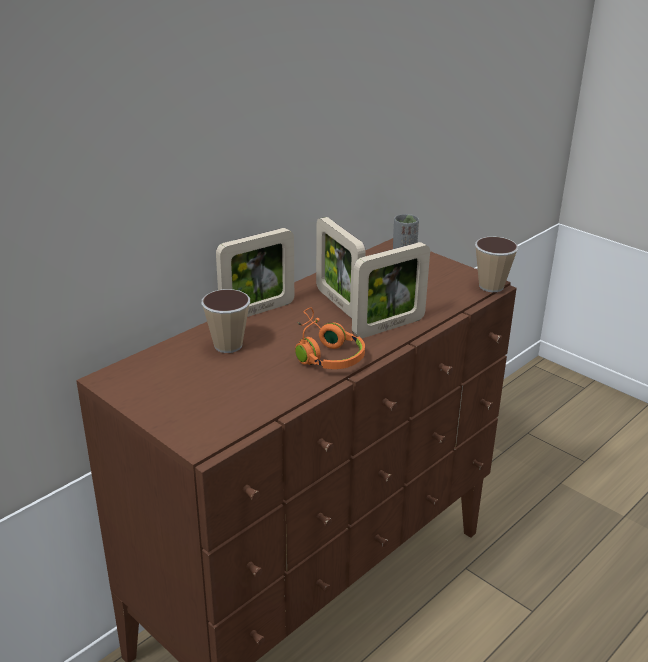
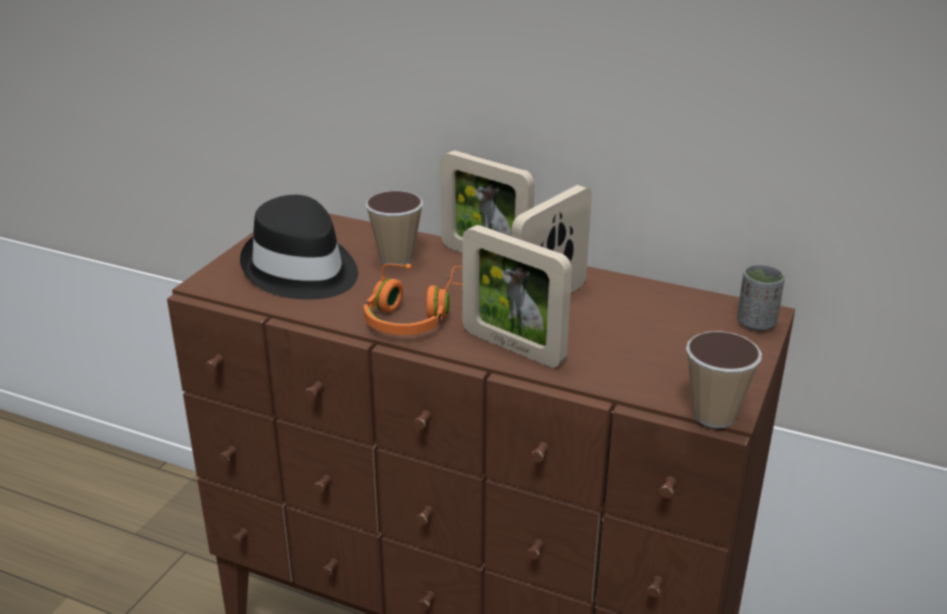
camera: 70 degrees right, 0 degrees up
none -> black hat [240,195,358,300]

